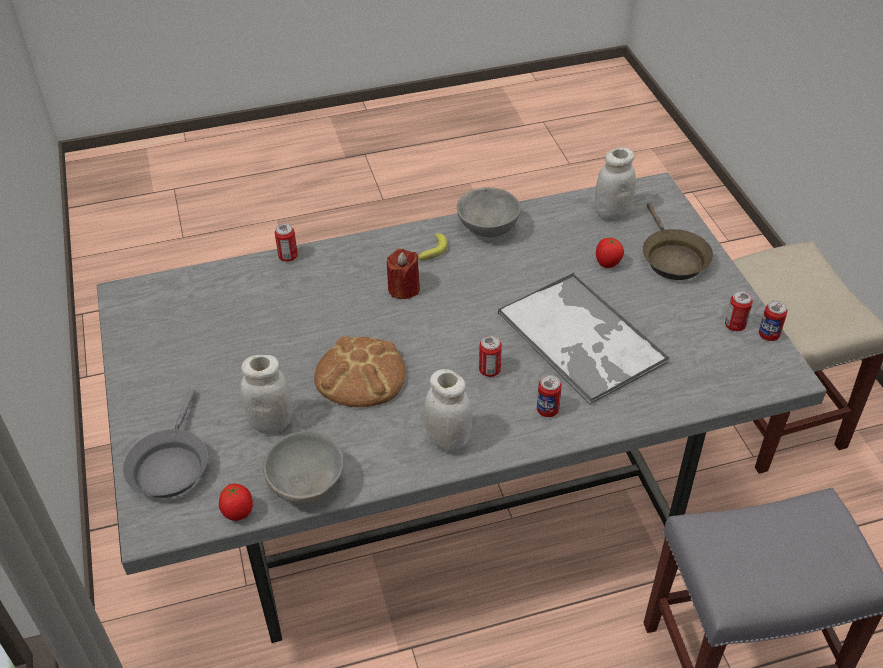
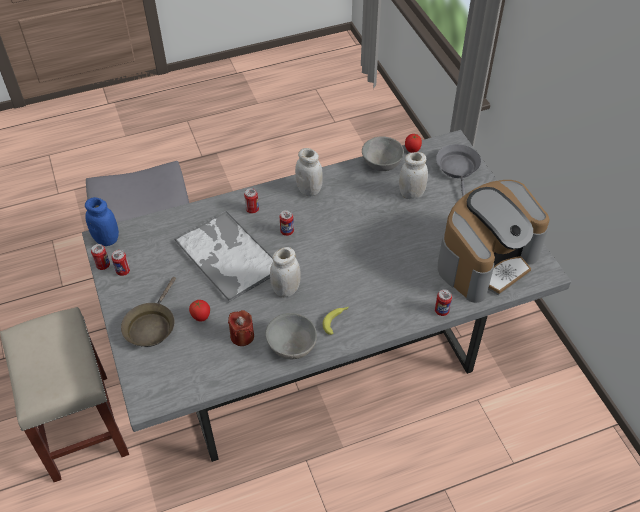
camera: 175 degrees right, 5 degrees up
bread [314,336,406,407] -> none
red candle [387,249,420,299] -> red candle moved to [228,310,254,346]
white jar [595,148,636,221] -> white jar moved to [270,247,300,297]
brown frying pan [643,203,713,280] -> brown frying pan turned 150 degrees counterclockwise [121,277,176,347]
none -> blue jar [85,197,119,246]
none -> coffee machine [438,180,550,303]

